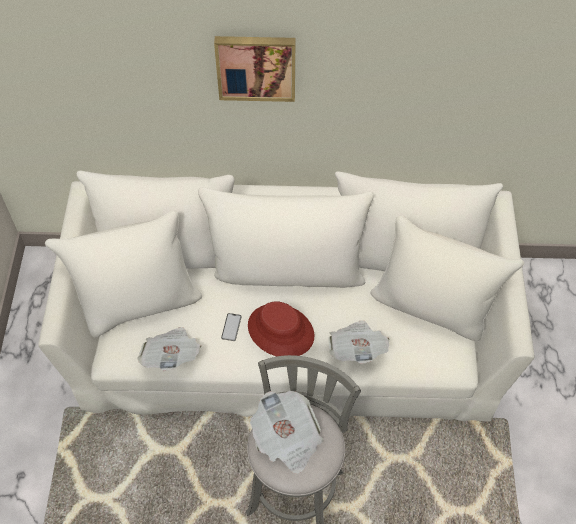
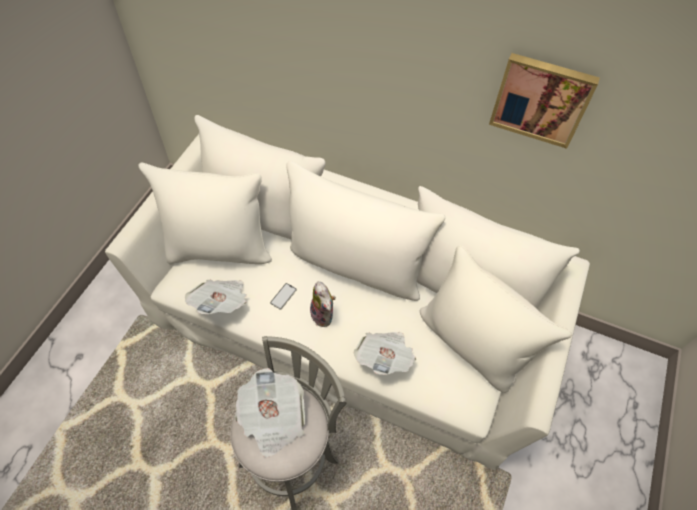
camera: 20 degrees right, 0 degrees up
picture [214,36,295,102] -> picture moved to [489,53,600,149]
red hat [248,301,314,356] -> plush toy [310,281,336,327]

